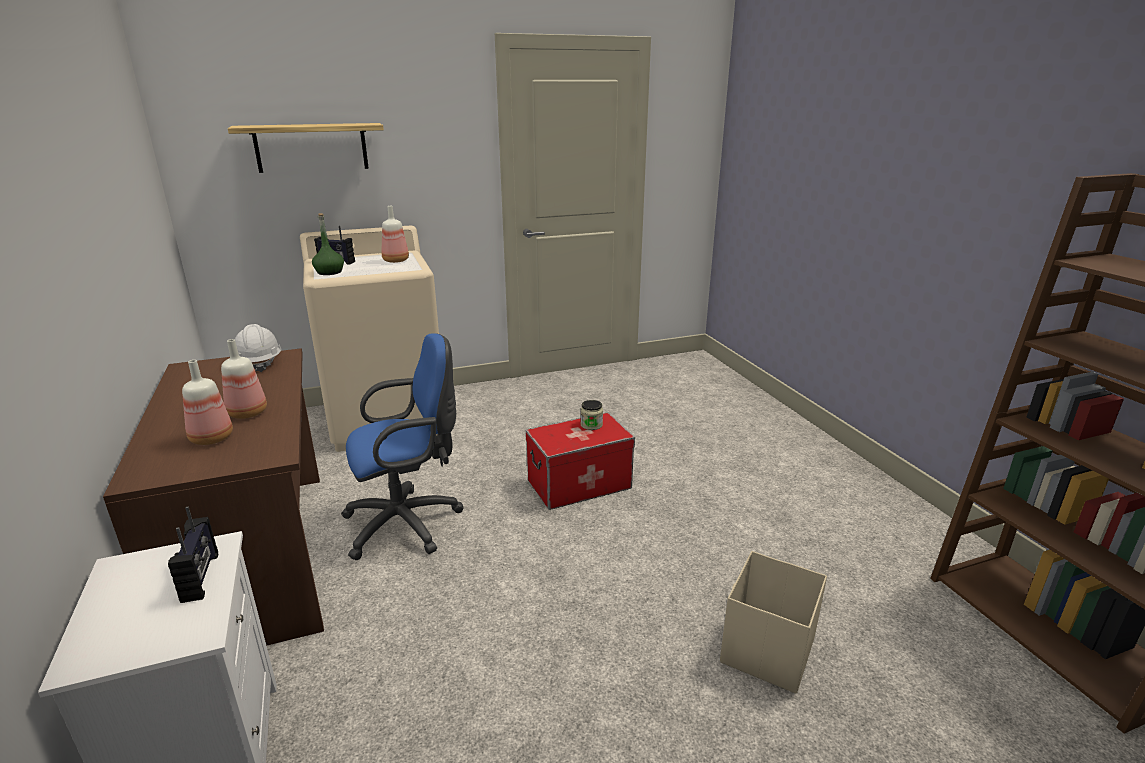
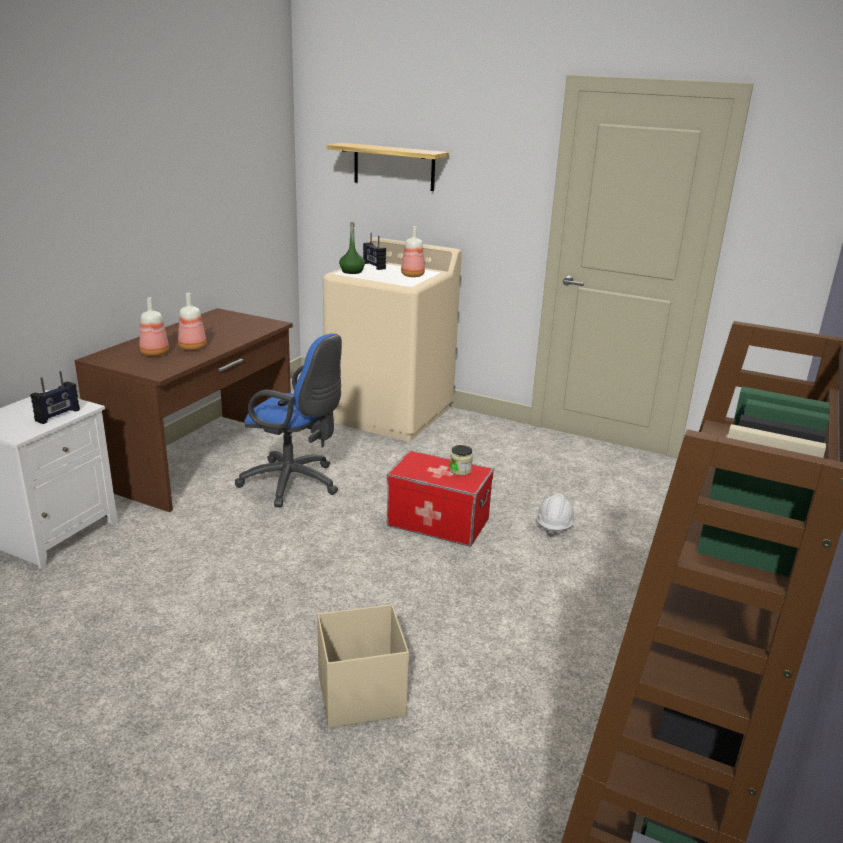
camera: 45 degrees right, 0 degrees up
white hard hat [235,324,282,372] -> white hard hat moved to [536,493,575,537]

